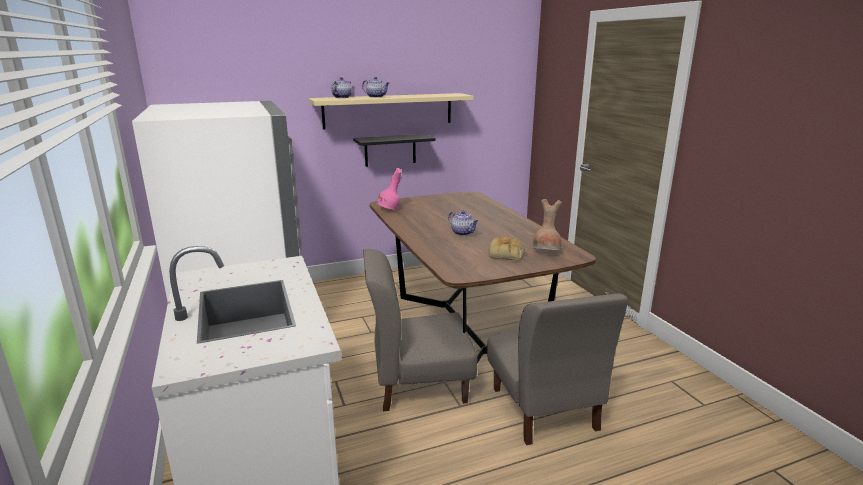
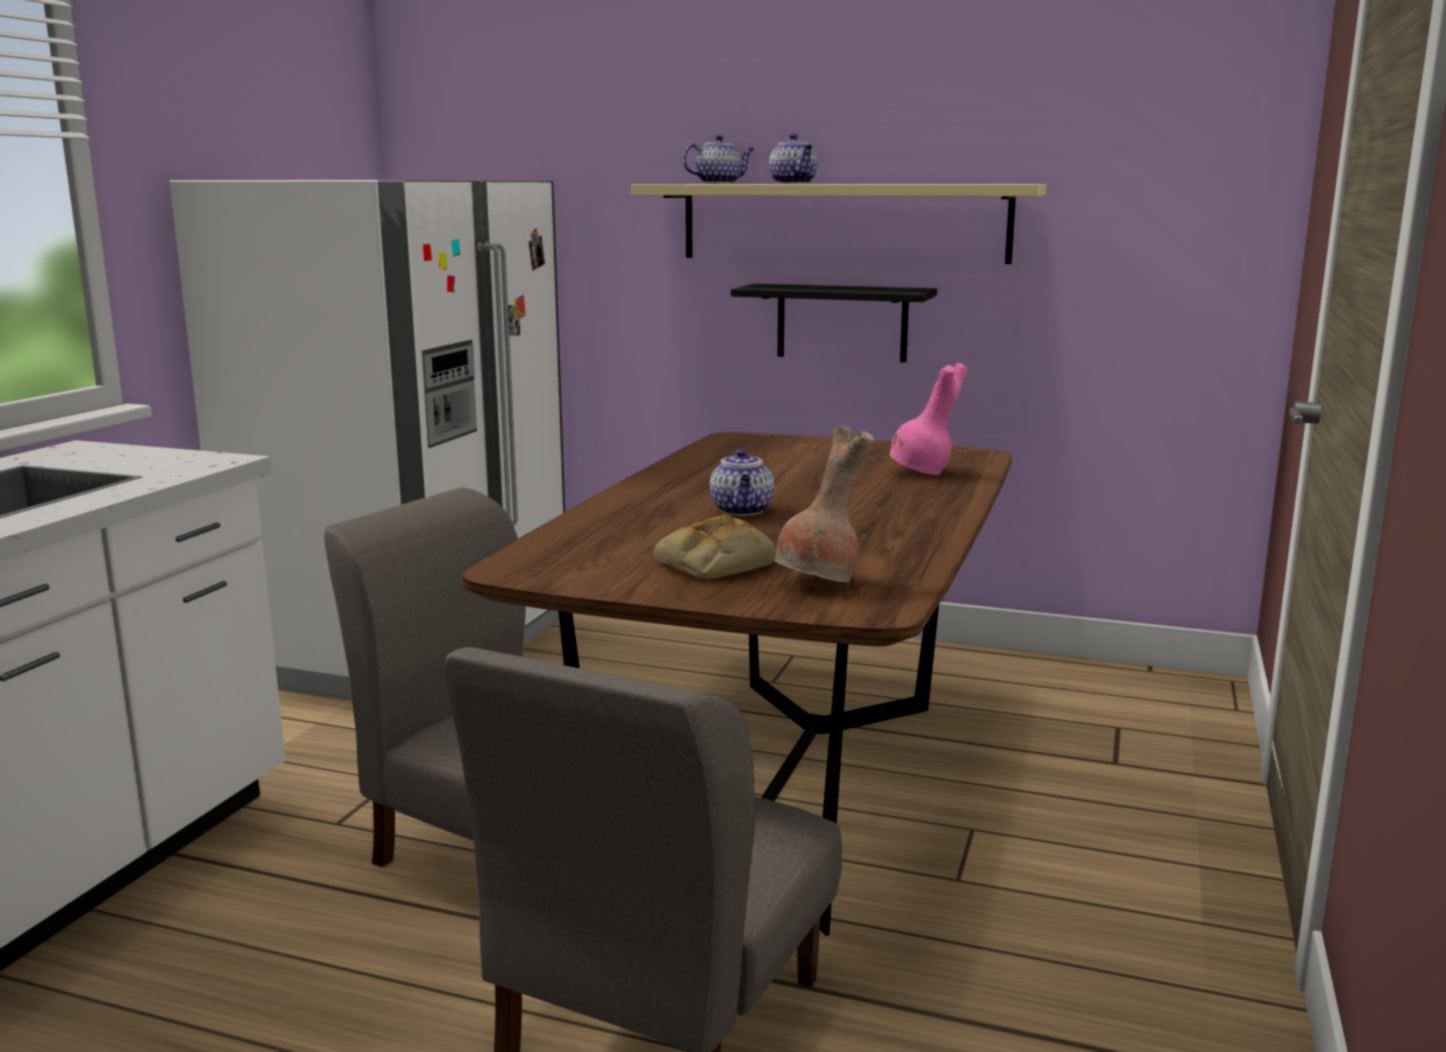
camera: 40 degrees right, 5 degrees down
pink vase [377,168,401,210] -> pink vase moved to [890,363,968,475]

